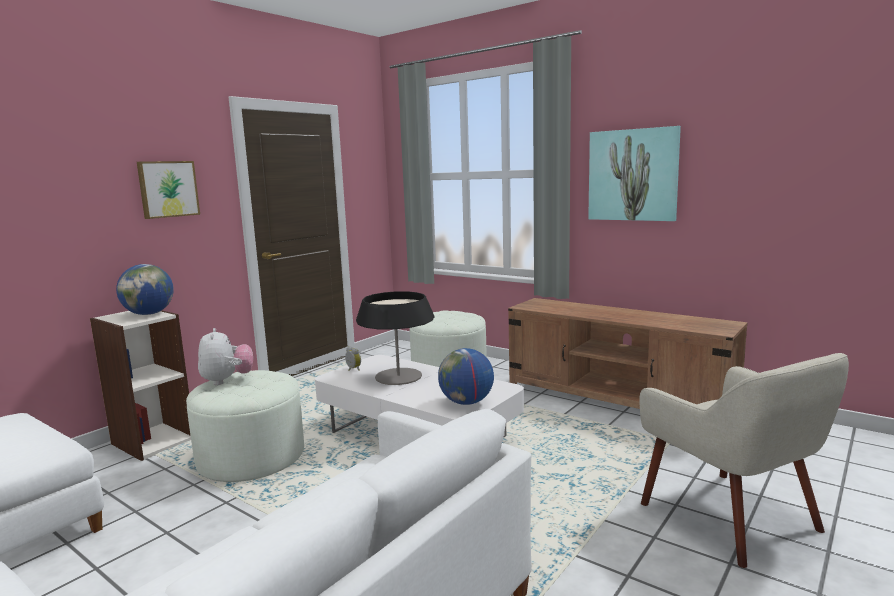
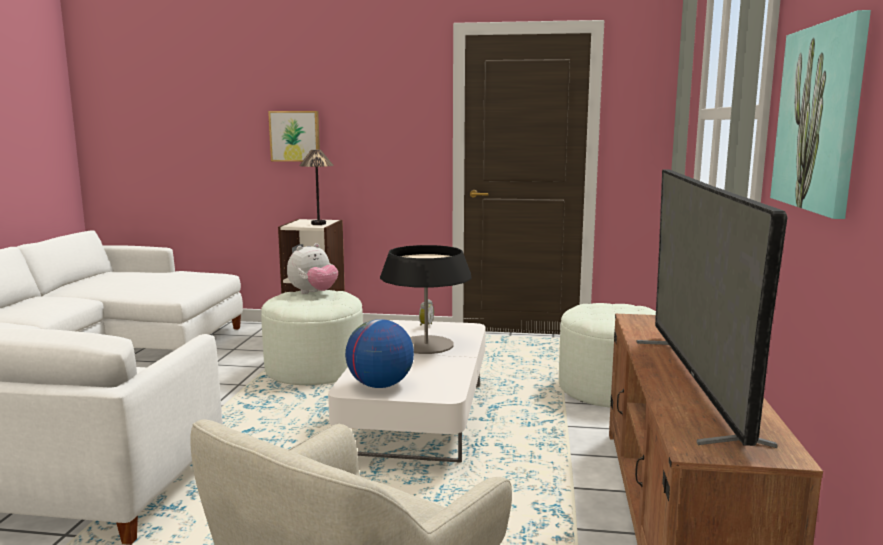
camera: 60 degrees right, 0 degrees up
globe [116,264,174,315] -> table lamp [299,150,334,225]
picture [137,161,200,219] -> picture moved to [268,111,320,162]
none -> television [637,169,788,448]

